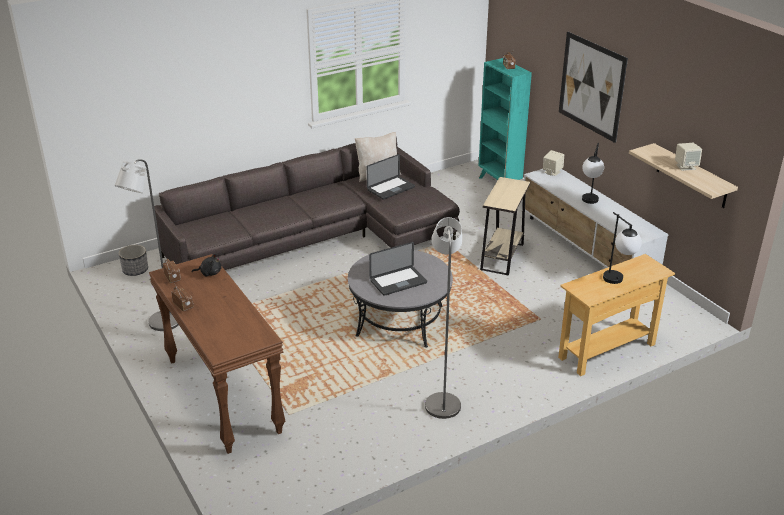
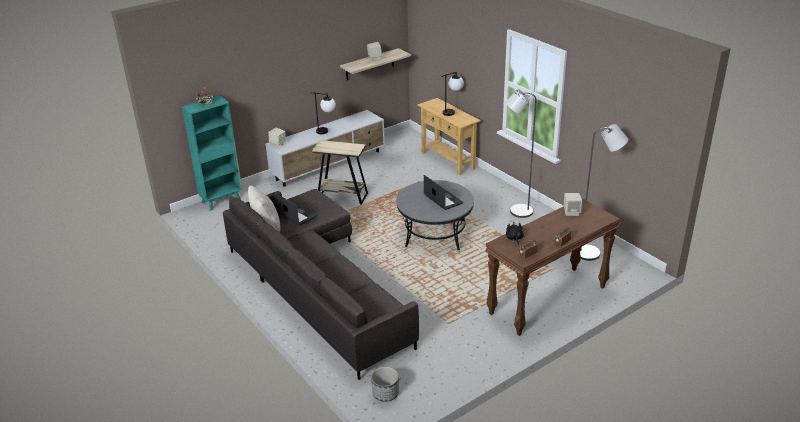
camera: 95 degrees left, 0 degrees up
grey floor lamp [114,159,179,331] -> grey floor lamp moved to [580,124,629,261]
picture [559,32,628,143] -> none
none -> beige speaker [564,193,582,216]

